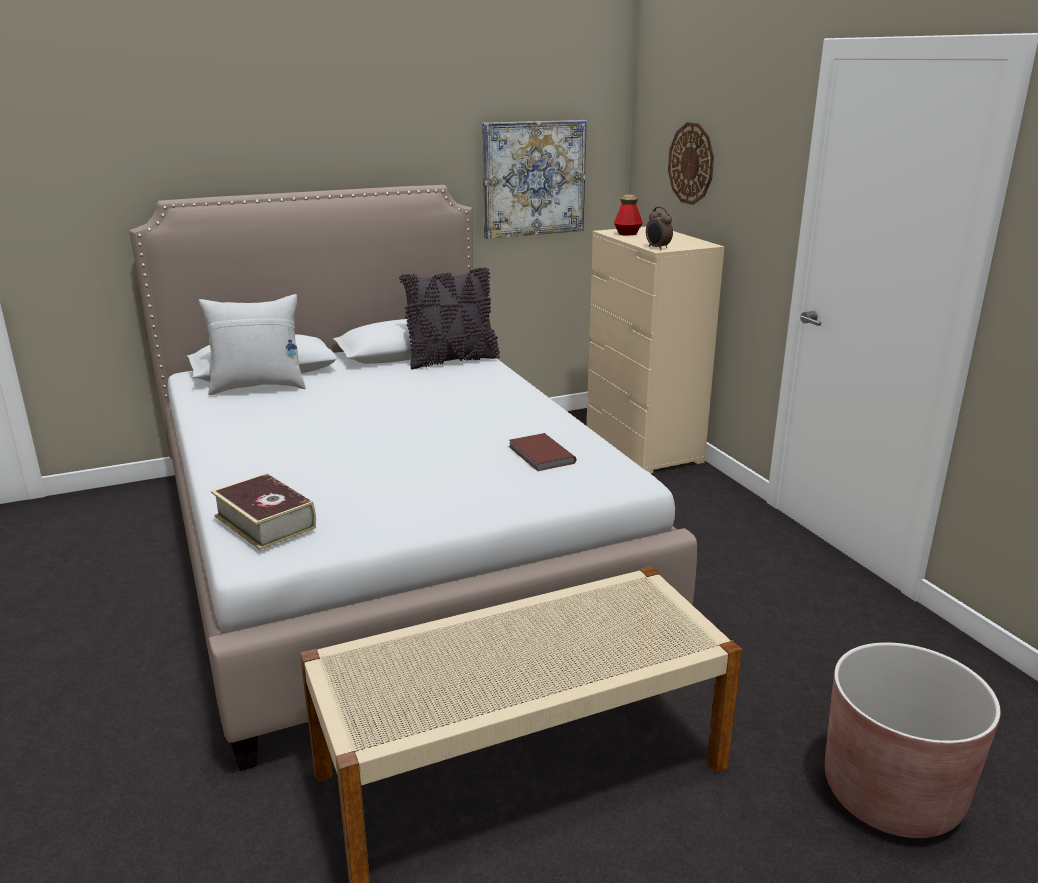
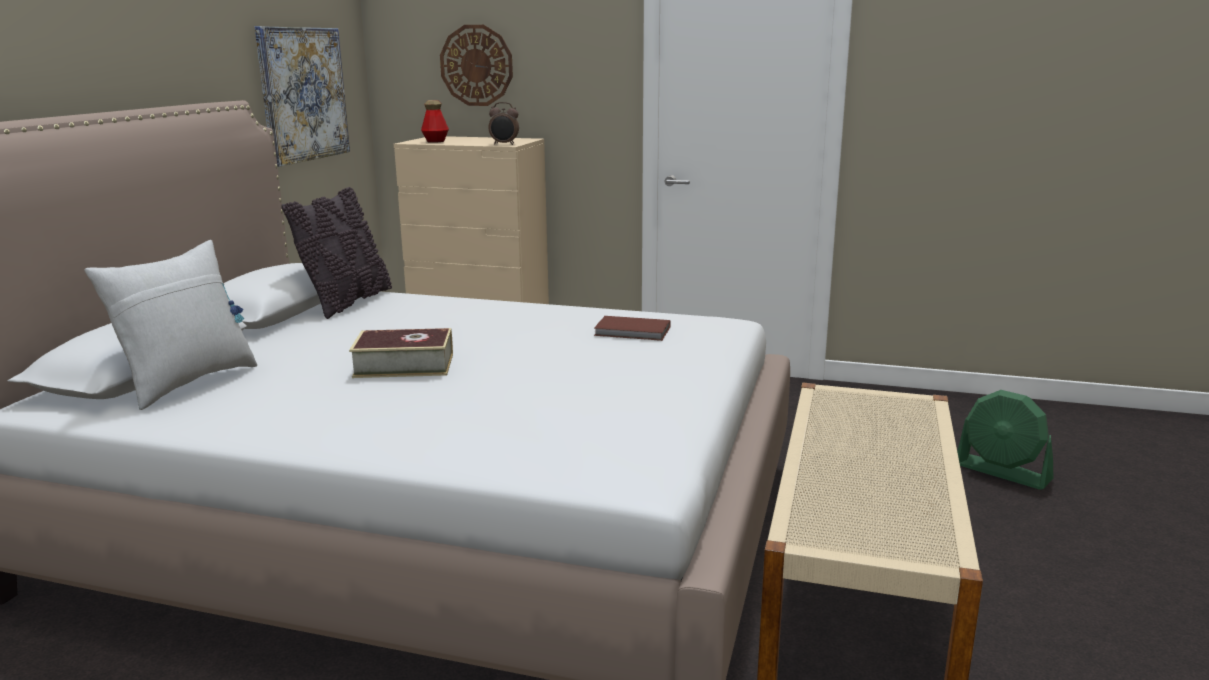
camera: 50 degrees left, 5 degrees down
book [211,473,316,550] -> book moved to [349,328,453,378]
brown planter [825,642,1001,838] -> green fan [957,390,1053,490]

